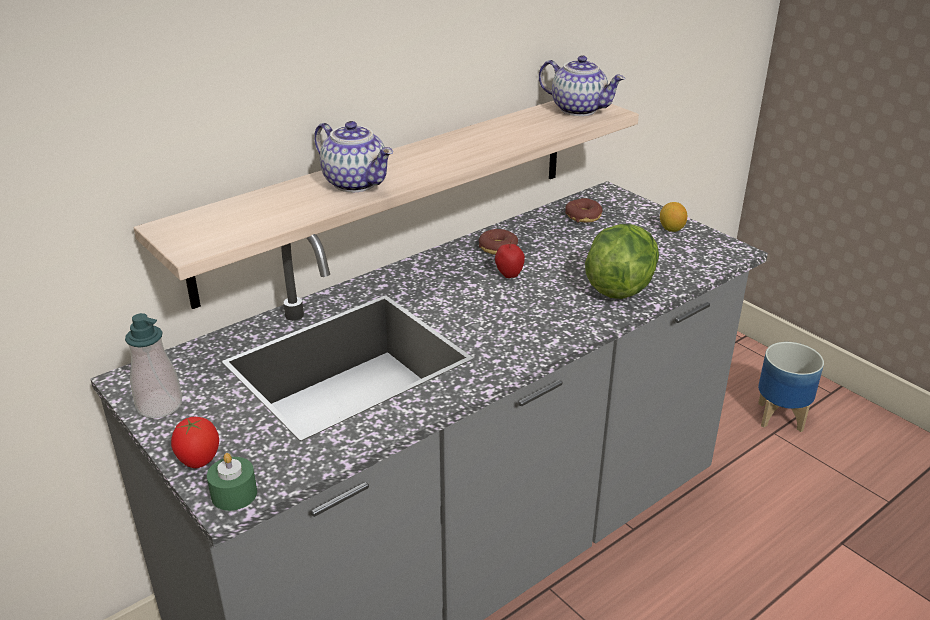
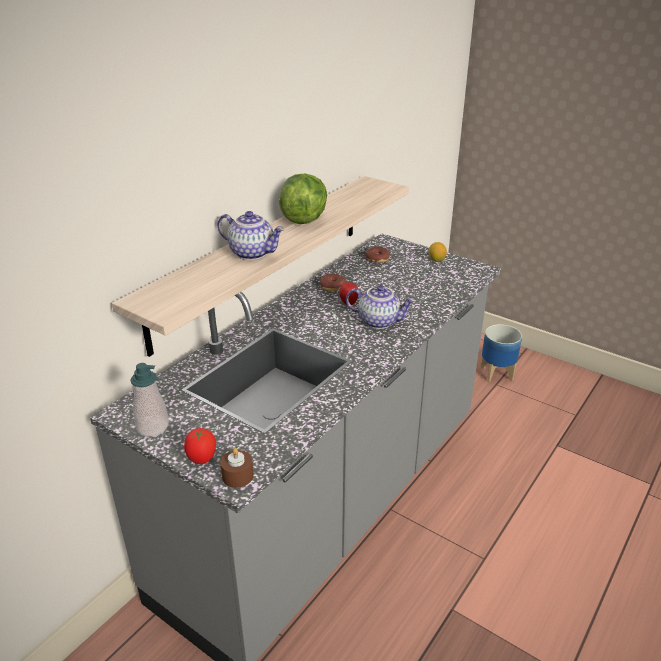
camera: 15 degrees left, 0 degrees up
green candle [207,453,257,511] -> brown candle [220,448,254,488]
teapot [539,55,625,116] -> teapot moved to [346,285,415,329]
lettuce [585,224,659,299] -> lettuce moved to [279,174,327,224]

